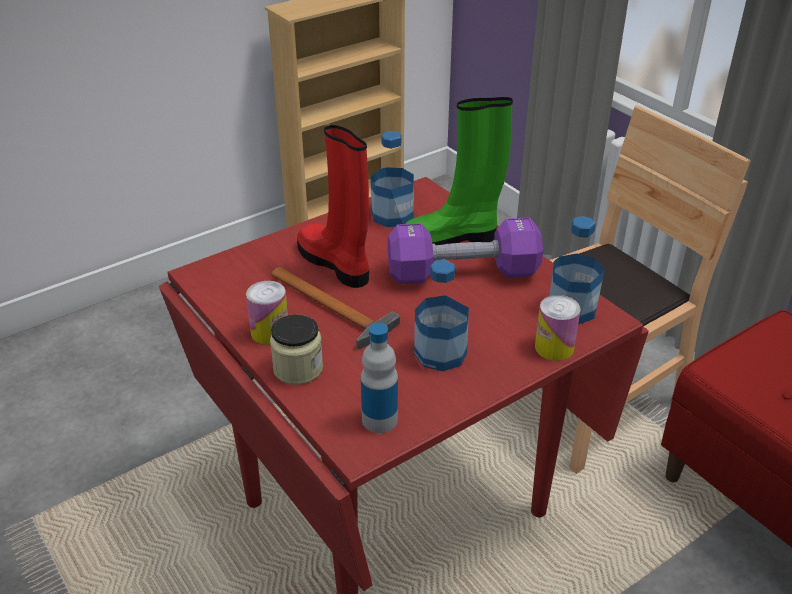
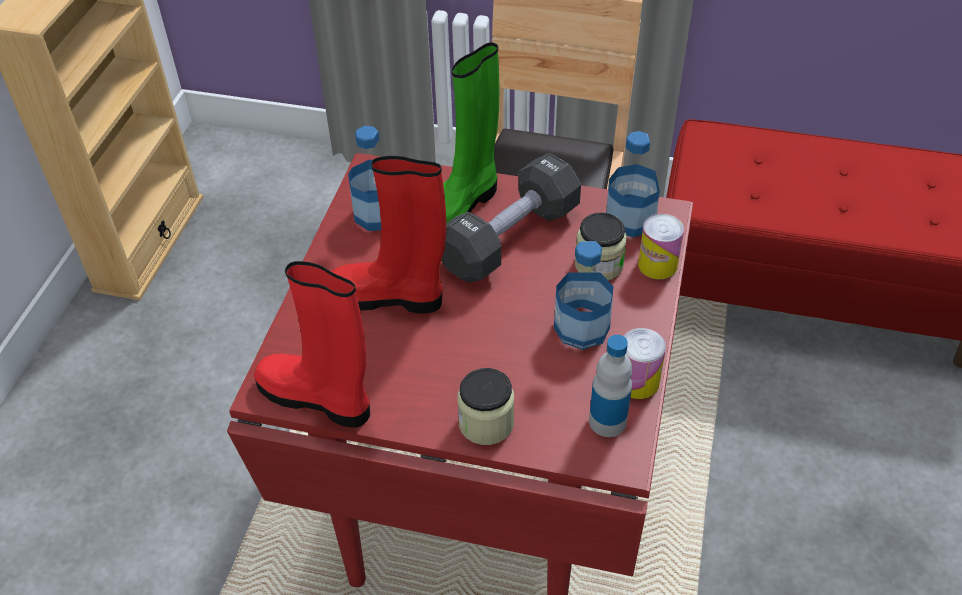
camera: 40 degrees left, 10 degrees up
can [246,281,288,345] -> can moved to [624,328,666,399]
hammer [271,267,400,350] -> none
purple dumbbell [388,218,543,284] -> black dumbbell [441,153,581,283]
none -> red boot [254,261,370,428]
none -> jar [575,213,627,280]

